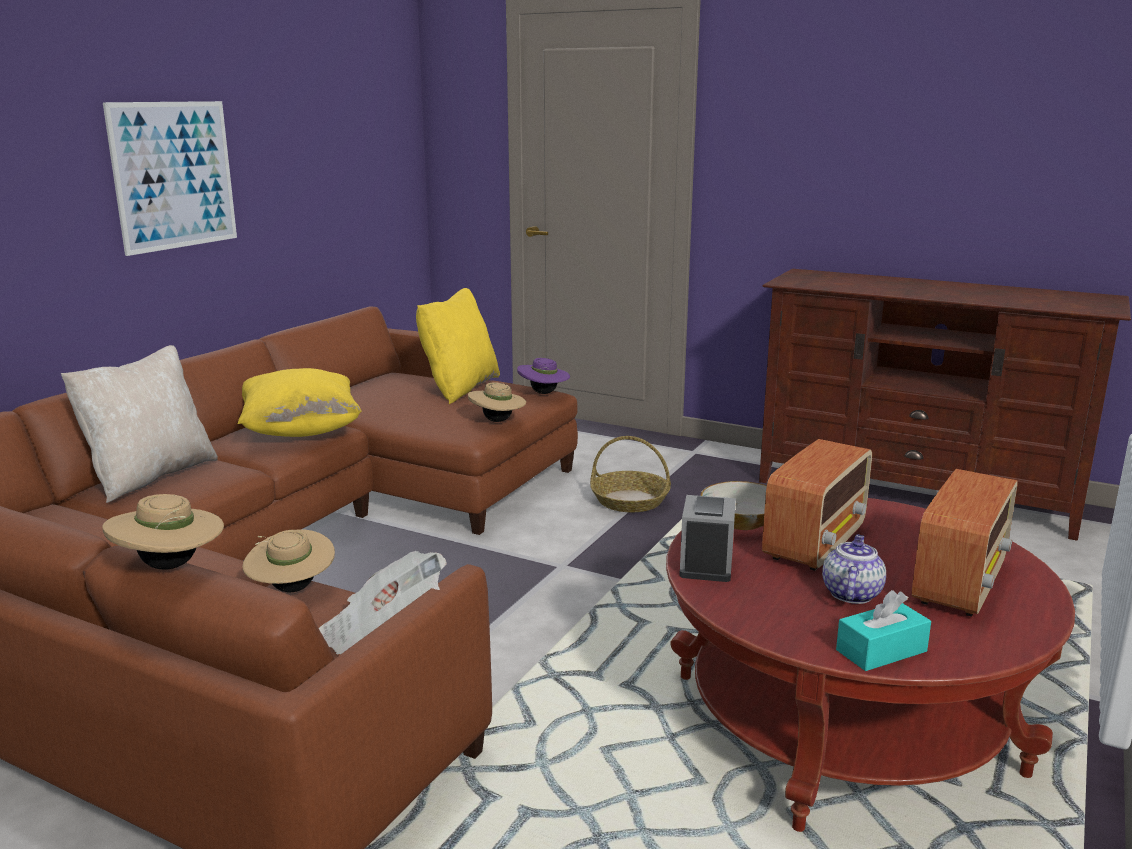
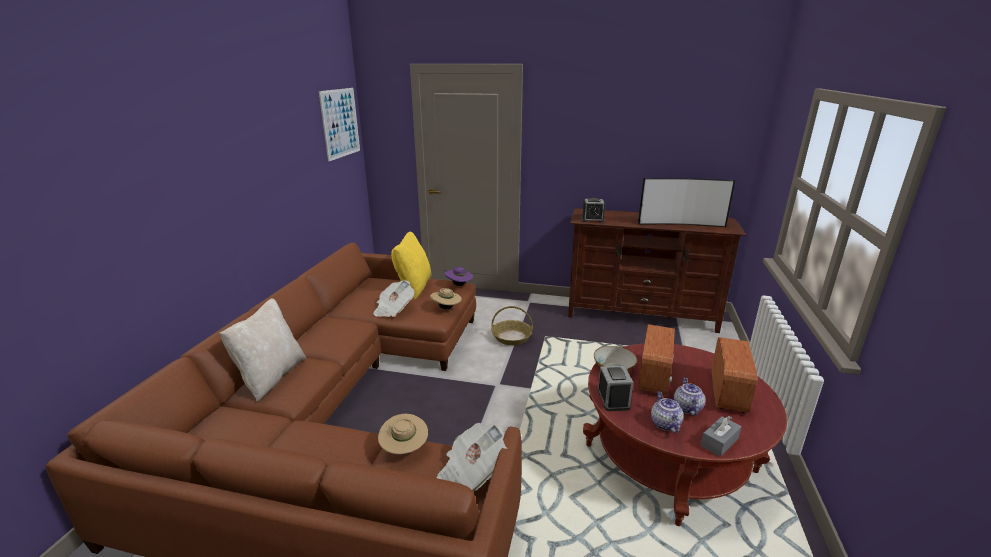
camera: 15 degrees left, 5 degrees up
beige hat [102,494,224,570] -> none
picture [103,101,237,256] -> picture moved to [319,88,360,161]
yellow pillow [238,368,362,437] -> none
turquoise tissue box [836,590,931,671] -> grey tissue box [701,416,741,457]
none -> newspaper [373,280,414,317]
none -> alarm clock [581,198,605,223]
none -> television [638,178,735,227]
none -> teapot [651,391,684,433]

